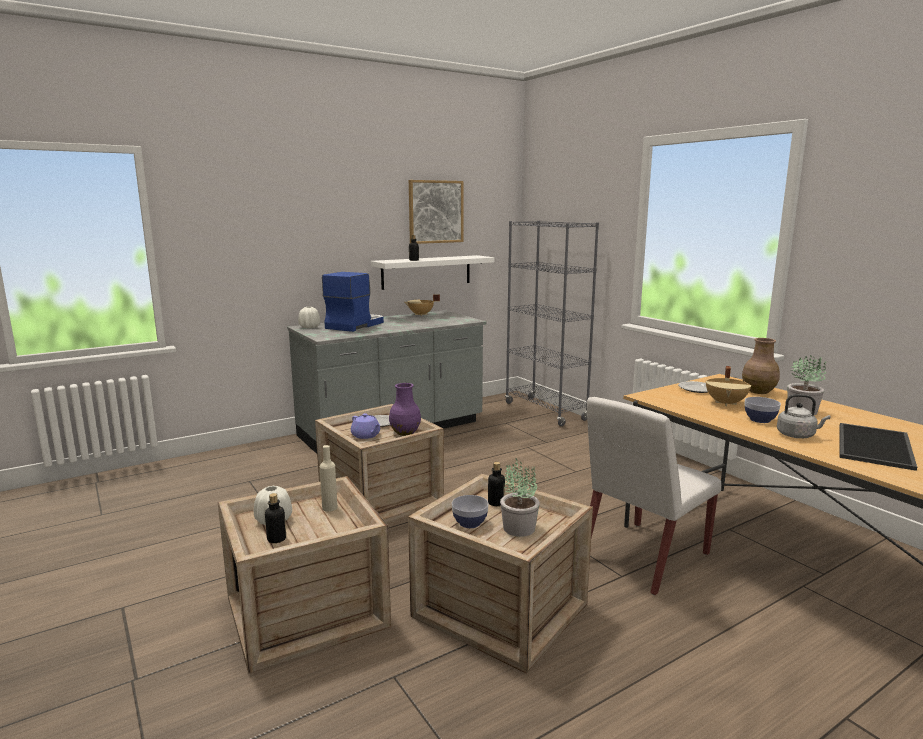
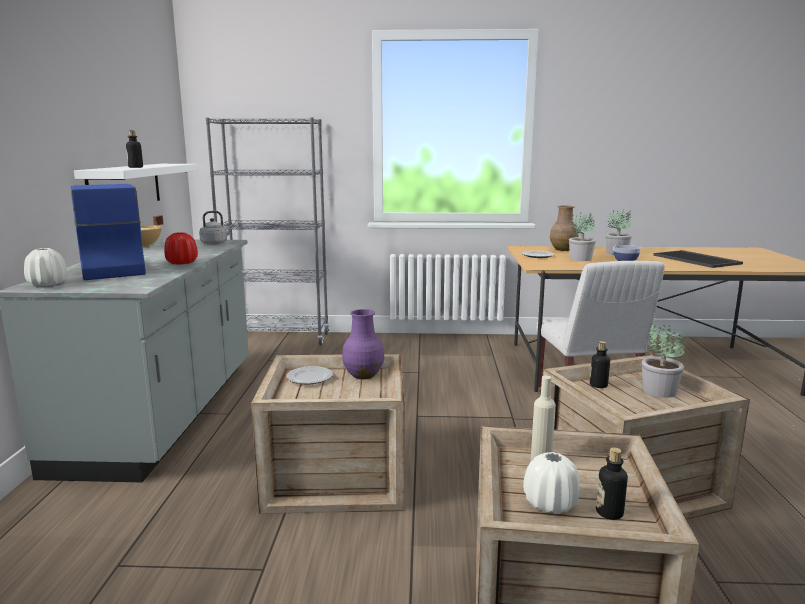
camera: 55 degrees left, 0 degrees up
purple teapot [351,413,380,439] -> none
picture [409,180,463,244] -> none
bowl [452,495,489,528] -> none
beige cooking pot [705,366,751,406] -> potted plant [569,213,596,261]
grey kettle [777,394,830,438] -> grey kettle moved to [199,211,234,245]
none -> red vase [164,232,198,264]

